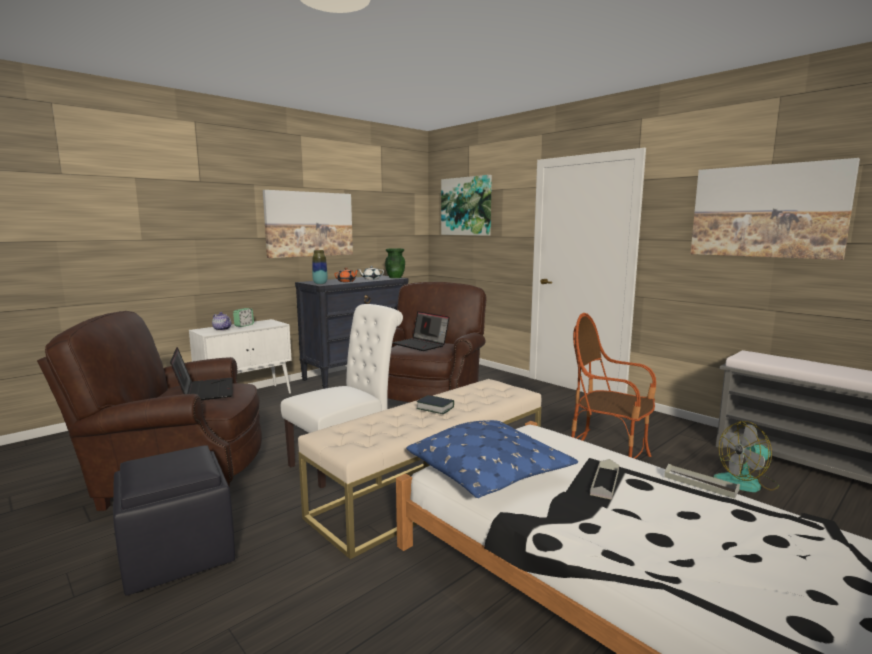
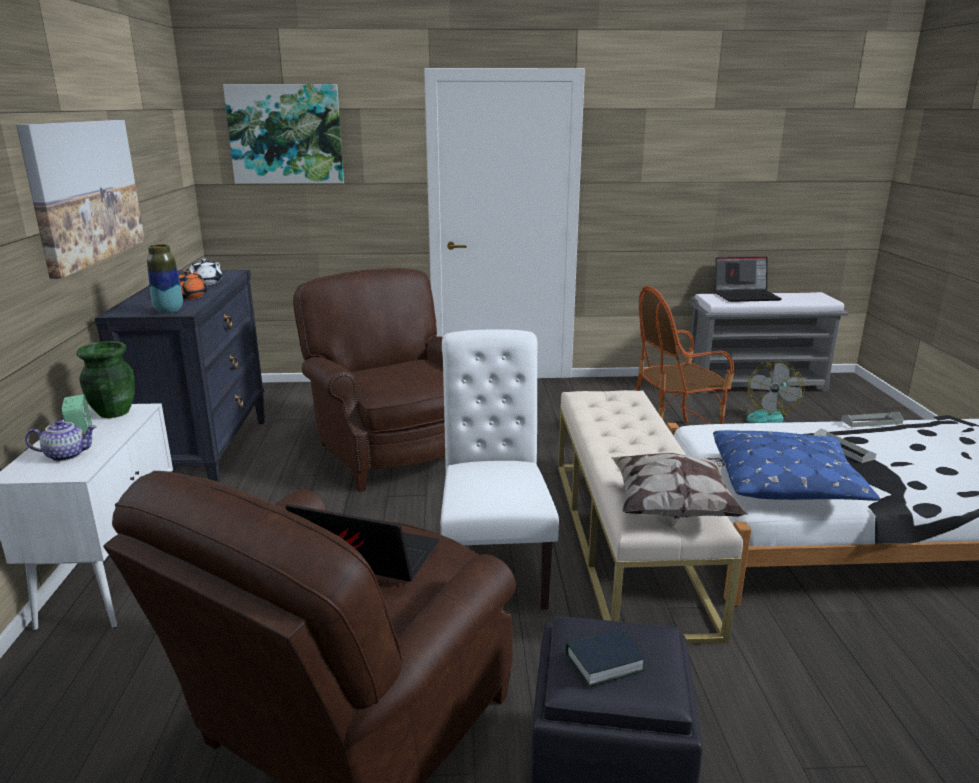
camera: 50 degrees left, 10 degrees up
green vase [385,248,405,278] -> green vase moved to [76,341,135,418]
laptop [393,311,449,351] -> laptop moved to [715,257,782,302]
book [416,395,454,414] -> book moved to [566,629,646,687]
picture [690,158,860,260] -> none
none -> pillow [611,453,748,519]

